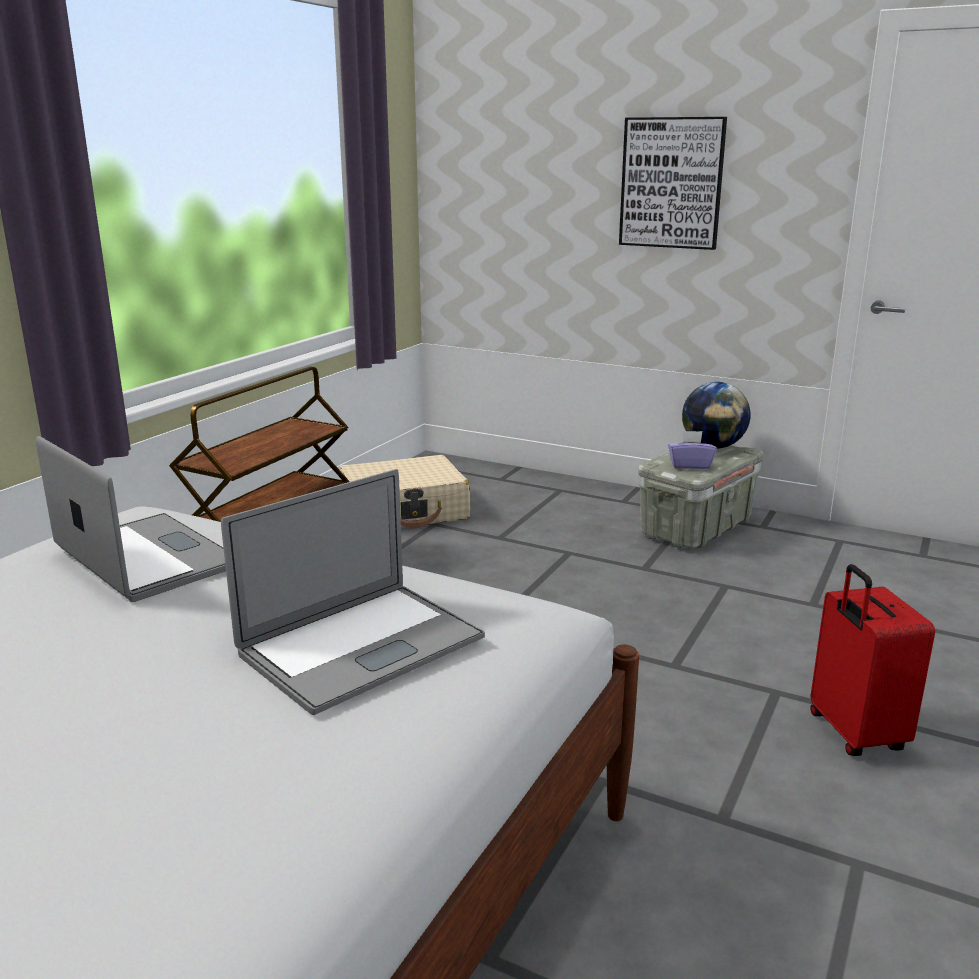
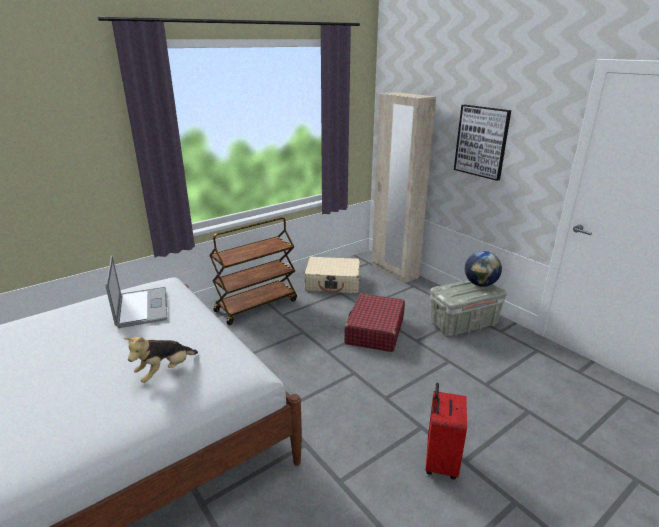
camera: 25 degrees right, 5 degrees up
laptop [221,469,485,715] -> plush toy [124,337,198,383]
purple tissue box [668,431,717,469] -> none
none -> red suitcase [344,294,405,352]
none -> beige wardrobe [372,92,436,283]

